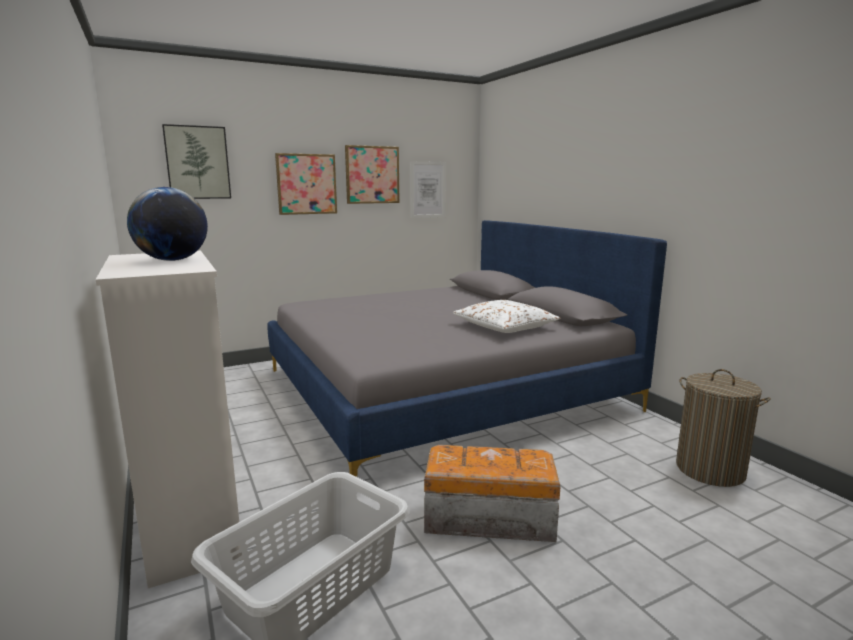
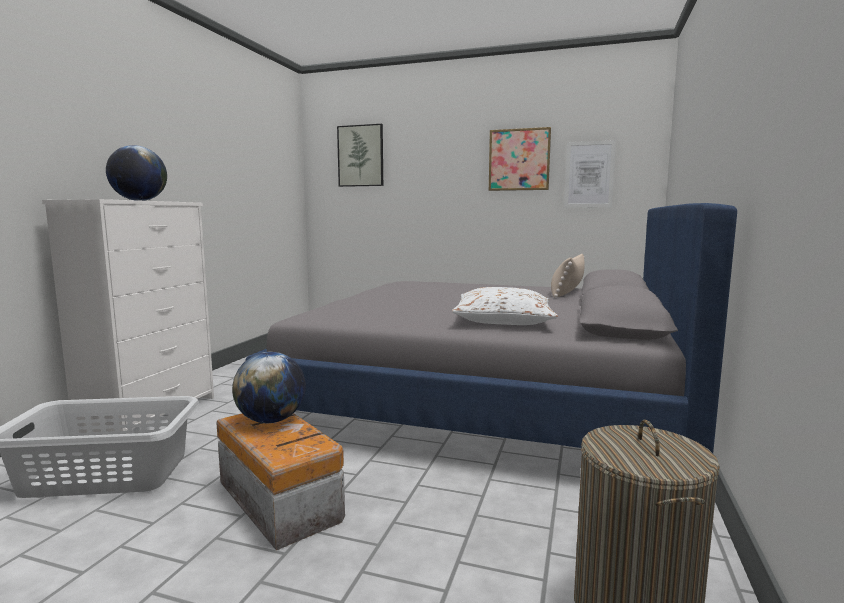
camera: 45 degrees right, 5 degrees down
picture [275,153,337,215] -> none
none -> globe [232,352,306,423]
none -> beige pillow [551,253,585,298]

